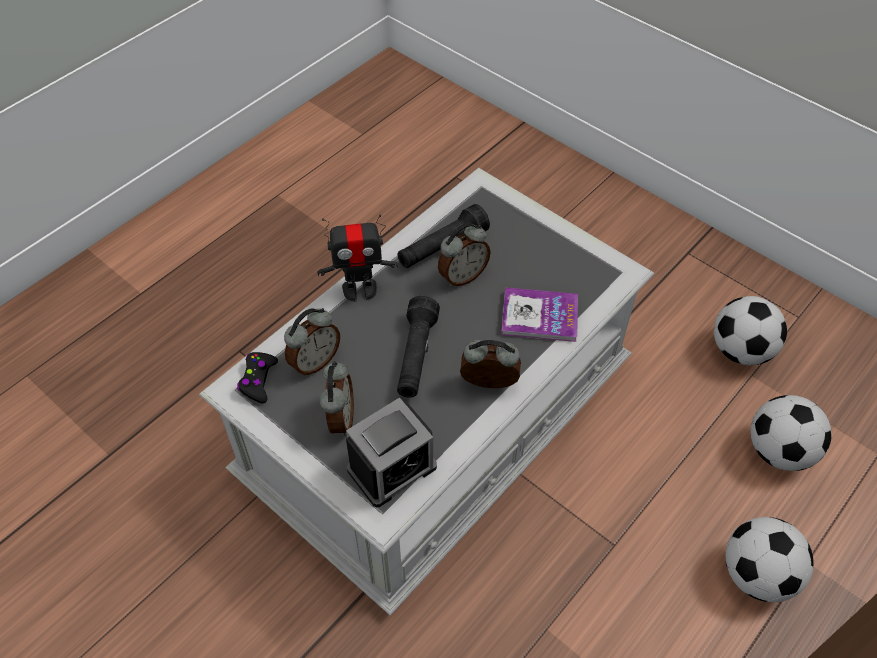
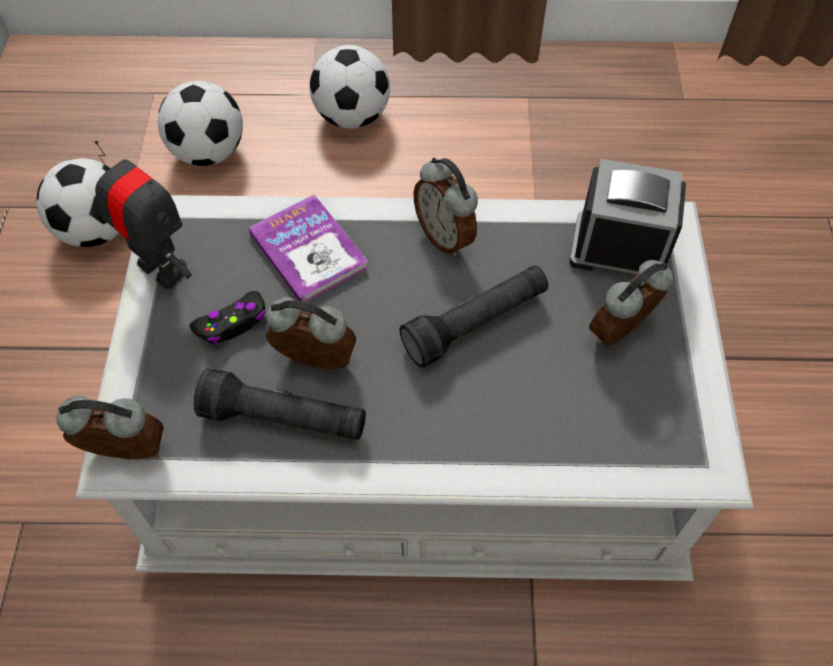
camera: 130 degrees left, 5 degrees up
black game controller [237,352,278,403] -> black game controller moved to [189,291,265,344]
alarm clock [284,308,340,376] -> alarm clock moved to [56,395,164,459]
toy robot [317,215,398,302] -> toy robot moved to [94,141,192,290]

